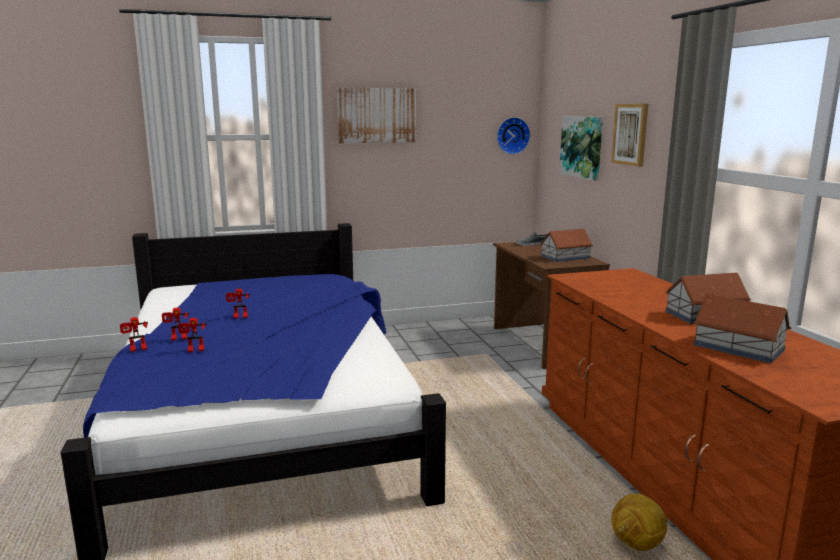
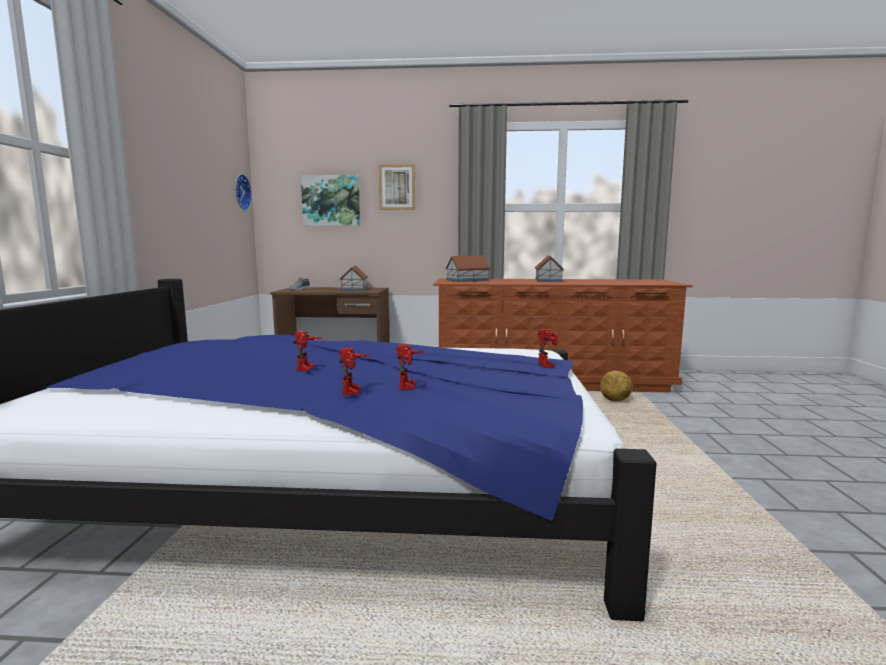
camera: 70 degrees left, 5 degrees down
toy robot [120,317,148,352] -> toy robot moved to [538,329,558,367]
picture [337,88,417,143] -> none
toy house [693,294,791,363] -> toy house moved to [445,256,491,282]

